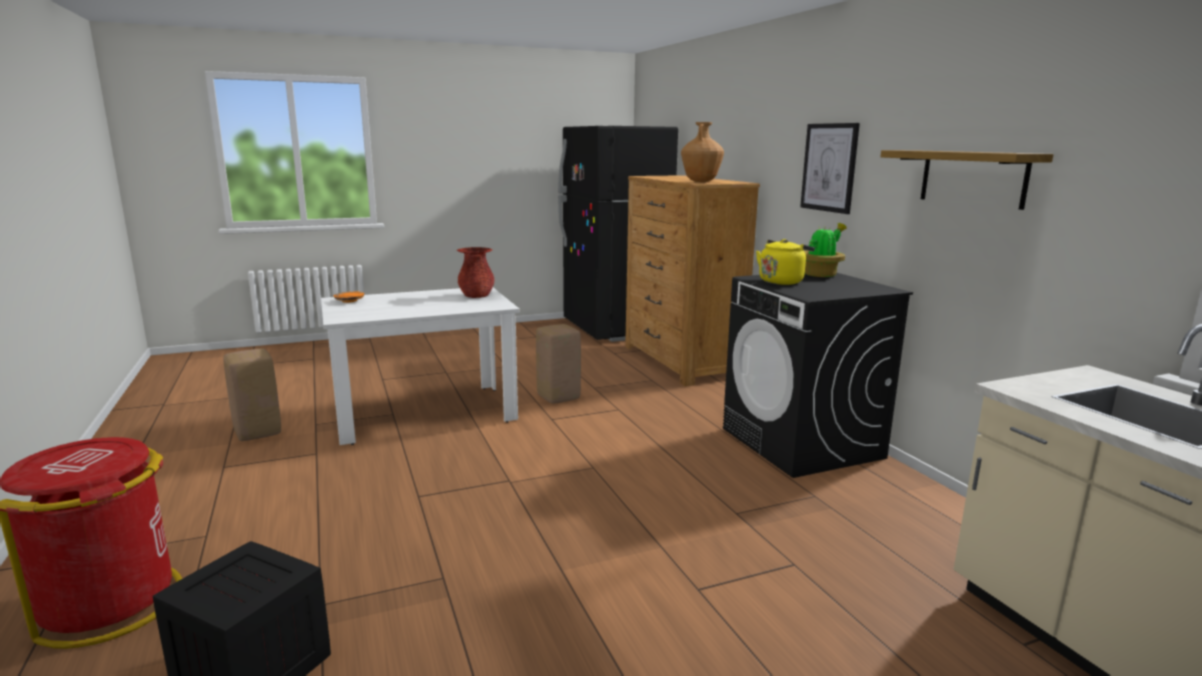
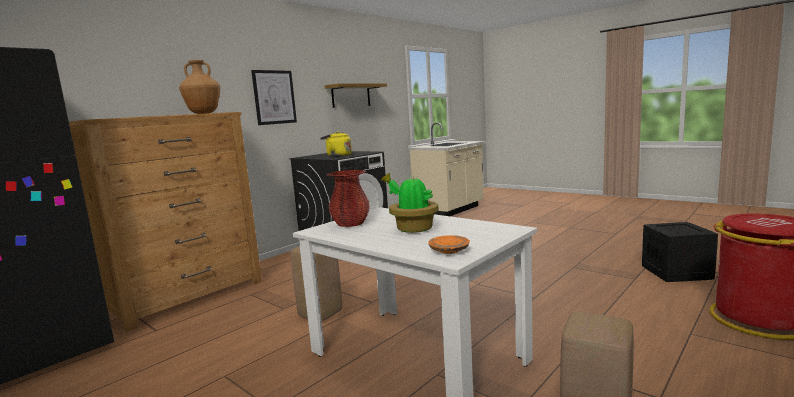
camera: 115 degrees left, 5 degrees down
potted plant [804,223,847,277] -> potted plant moved to [381,173,439,233]

